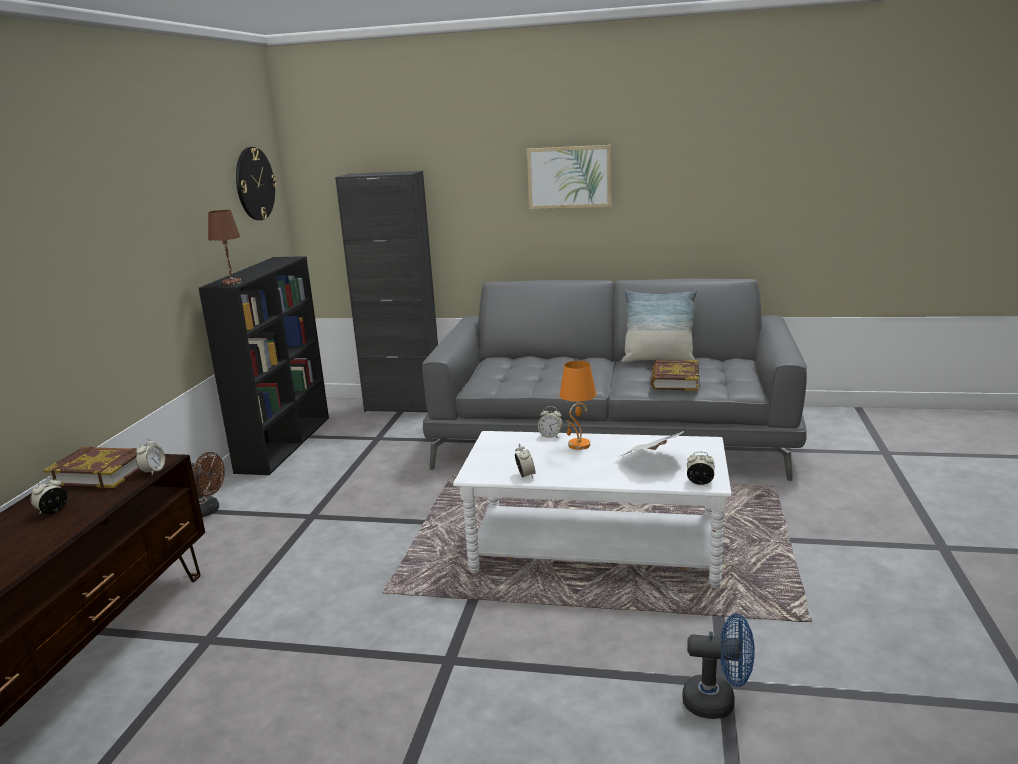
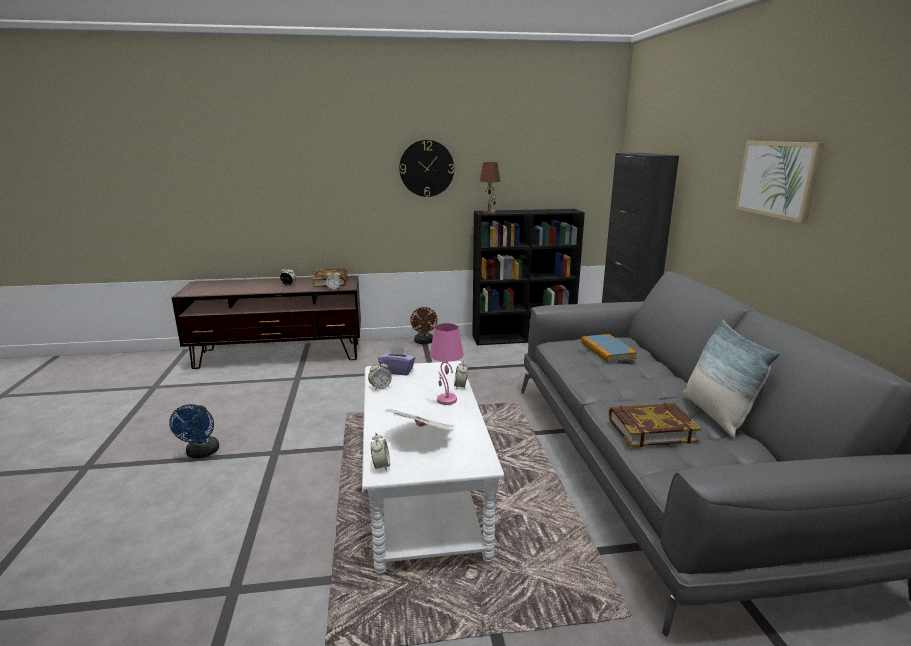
camera: 70 degrees right, 0 degrees up
wall clock [236,147,277,220] -> wall clock moved to [399,140,454,197]
orange table lamp [560,361,596,450] -> pink table lamp [430,323,464,405]
blue fan [682,614,755,719] -> blue fan moved to [169,404,219,458]
none -> purple tissue box [378,345,415,375]
none -> book [581,334,637,362]

